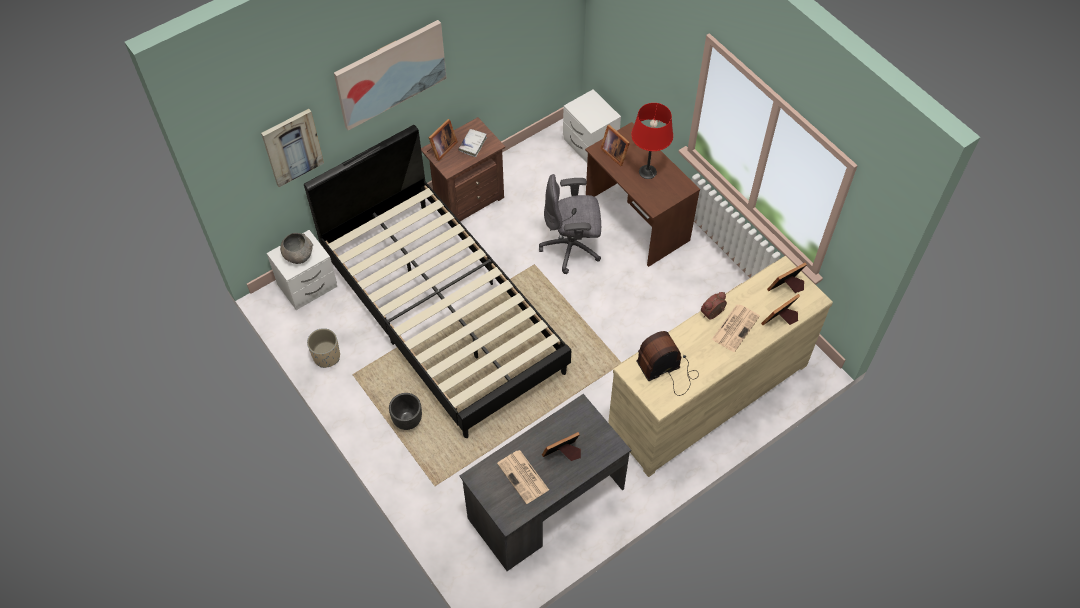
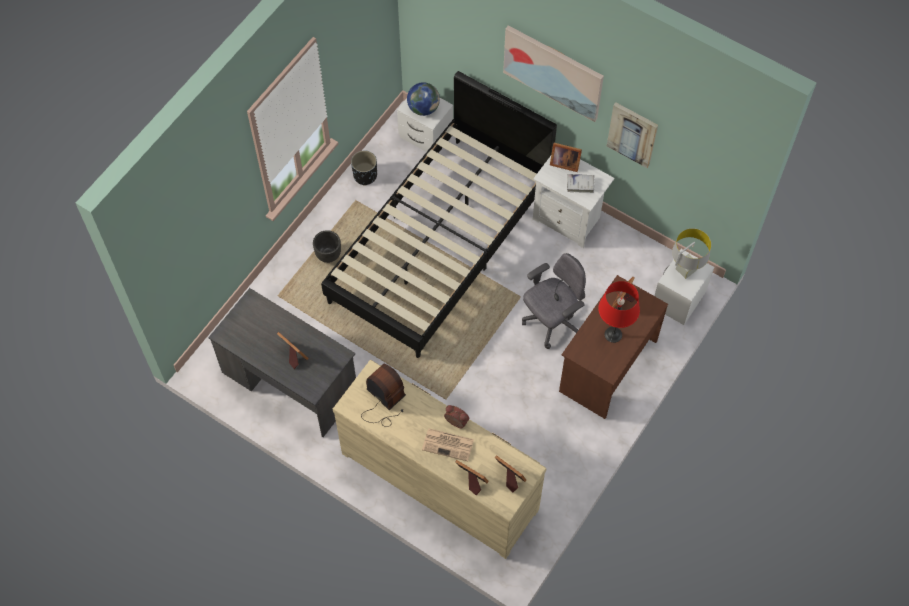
camera: 70 degrees right, 5 degrees up
picture [261,109,324,187] -> picture moved to [607,103,658,168]
grey bowl [280,233,313,264] -> globe [407,82,440,116]
beige planter [307,328,340,368] -> black planter [351,150,377,186]
brown nightstand [421,117,505,221] -> white nightstand [533,156,614,248]
newspaper [497,450,549,504] -> none
grey office chair [539,174,601,274] -> grey office chair turned 75 degrees clockwise [522,253,586,349]
none -> grey table lamp [672,228,711,279]

